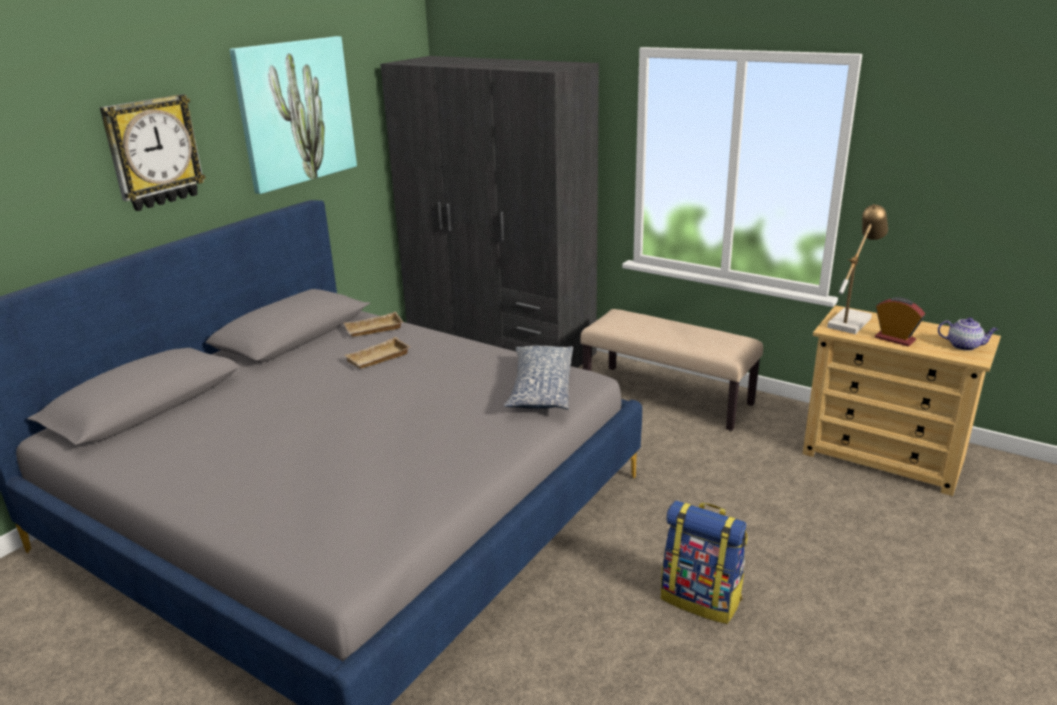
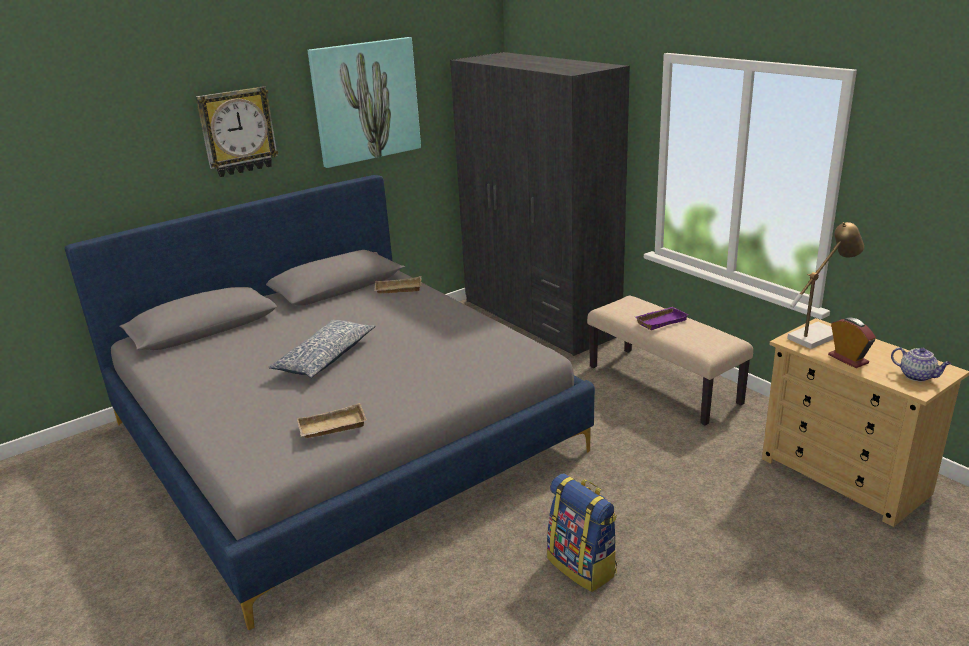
camera: 20 degrees right, 0 degrees up
beige tray [345,337,410,369] -> beige tray moved to [297,403,367,439]
pillow [504,346,573,410] -> pillow moved to [268,320,376,378]
none -> purple tray [635,307,689,330]

